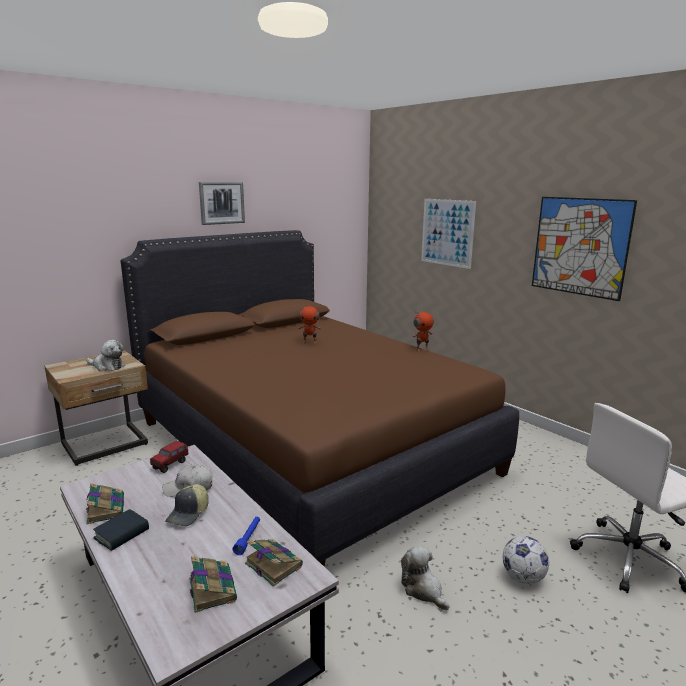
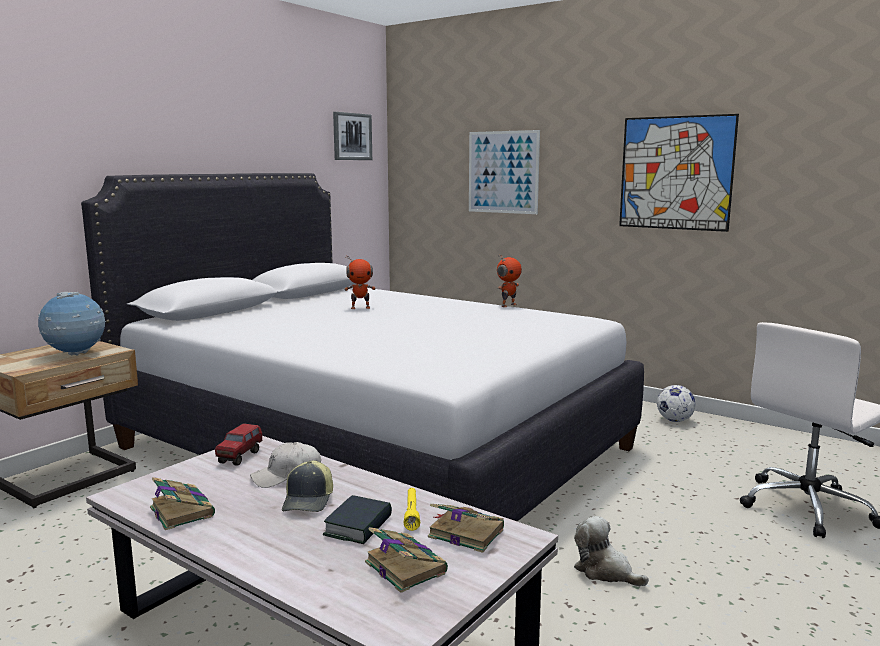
camera: 15 degrees left, 5 degrees down
plush toy [86,340,125,371] -> globe [38,292,106,355]
book [93,509,149,551] -> book moved to [323,495,392,544]
brown bed [120,230,519,567] -> white bed [81,173,644,521]
picture [199,182,245,225] -> picture moved to [333,112,372,160]
blue flashlight [233,517,260,555] -> yellow flashlight [404,488,420,531]
football [503,536,549,584] -> football moved to [657,385,696,422]

